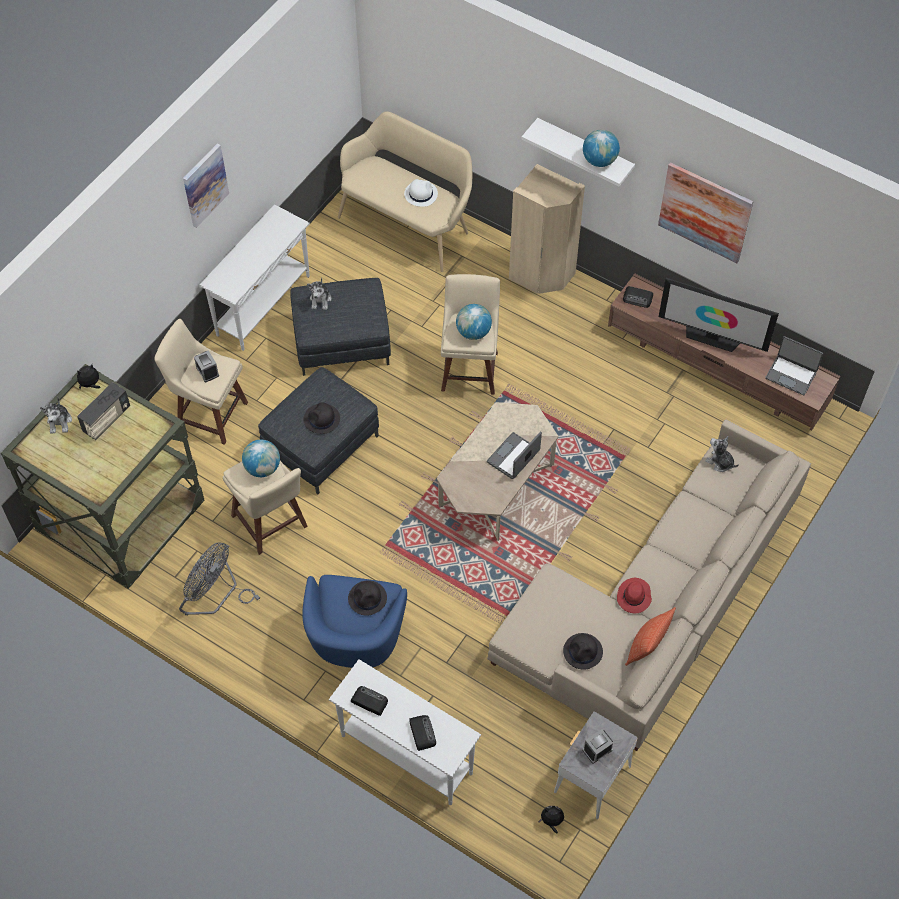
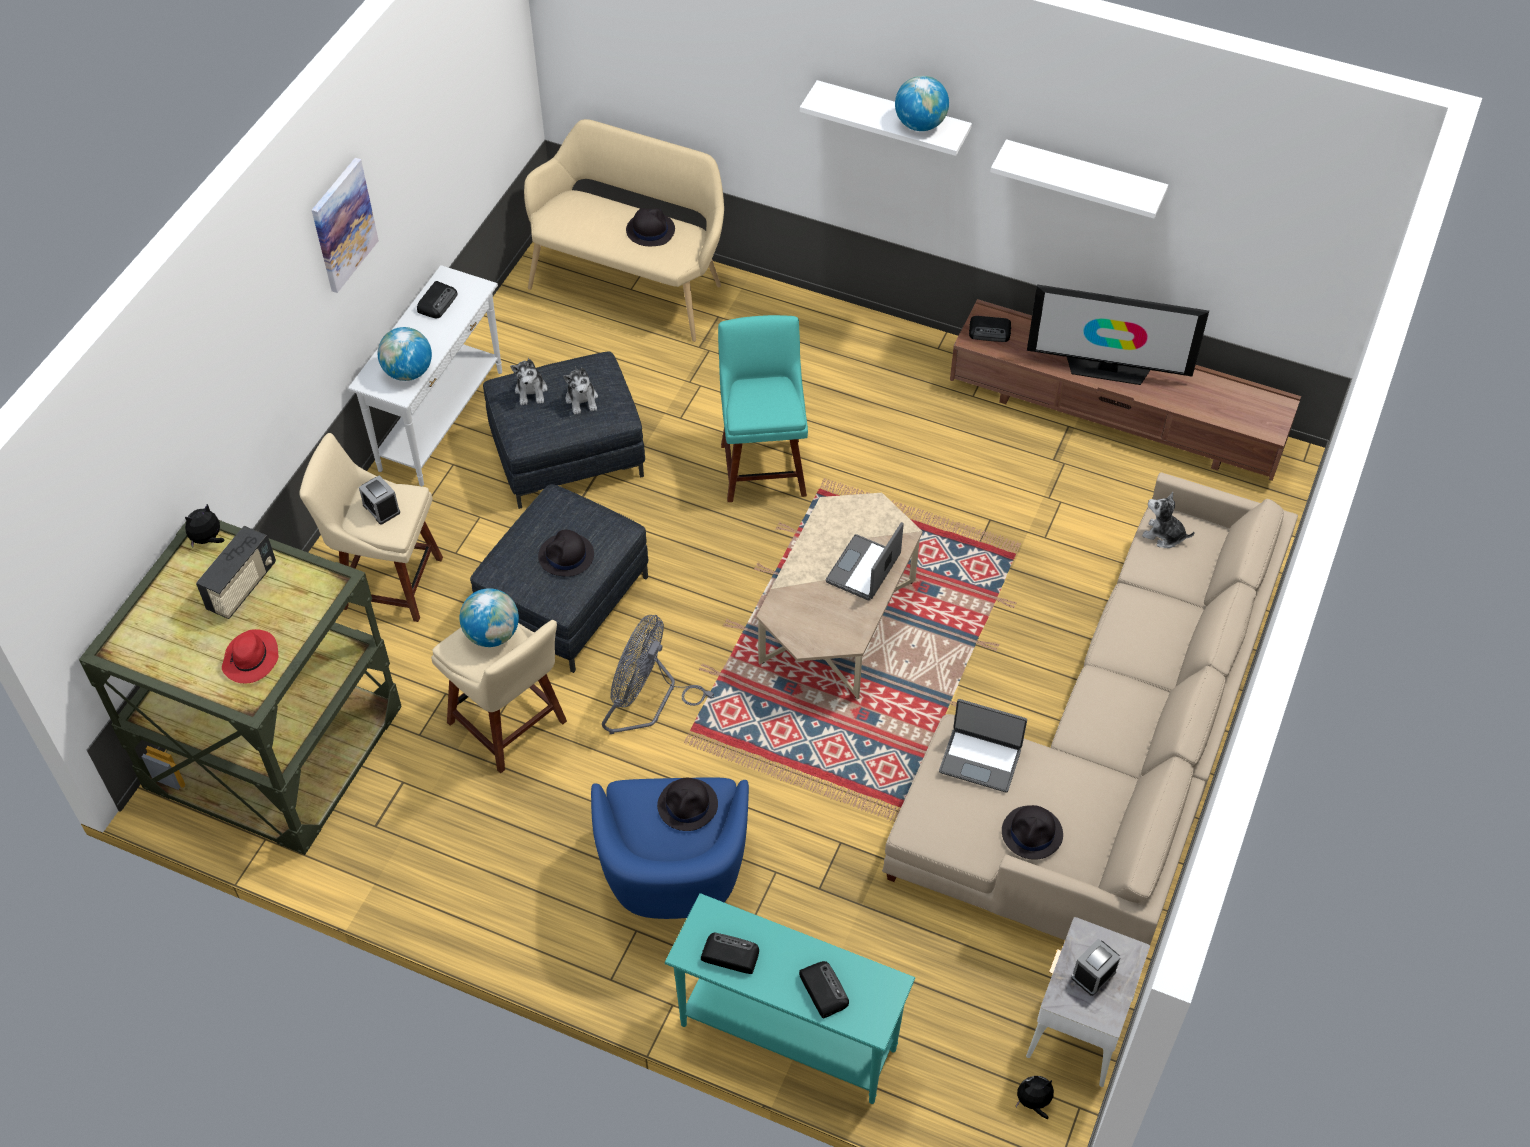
camera: 10 degrees left, 5 degrees down
plush toy [40,397,72,433] -> plush toy moved to [563,367,598,415]
grey fan [179,542,260,615] -> grey fan moved to [602,615,715,734]
white console table [329,659,481,805] -> turquoise console table [665,893,915,1104]
white hat [404,179,438,207] -> black hat [626,208,675,246]
beige stool [441,274,500,395] -> turquoise stool [718,315,808,502]
globe [456,304,492,340] -> globe moved to [378,327,432,381]
beige cabinet [509,164,585,294] -> none
red hat [617,578,652,613] -> red hat moved to [222,629,278,684]
orange pillow [625,607,676,666] -> none
picture [658,162,753,263] -> white shelf [991,139,1168,219]
laptop [765,336,823,395] -> laptop moved to [939,699,1027,793]
none -> radio [417,281,457,318]

